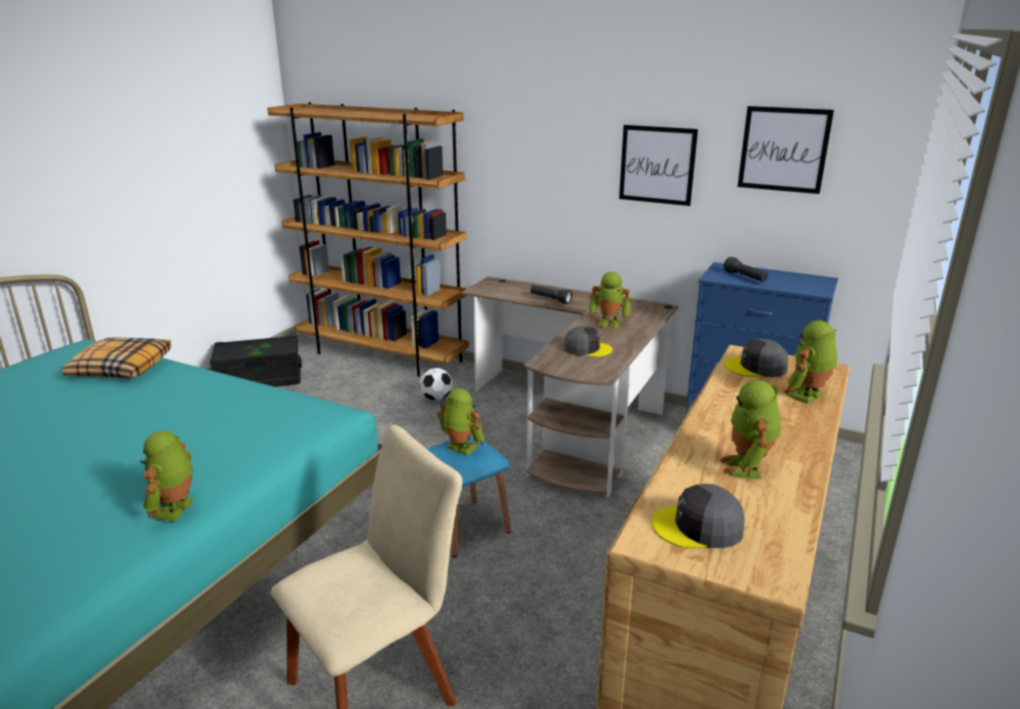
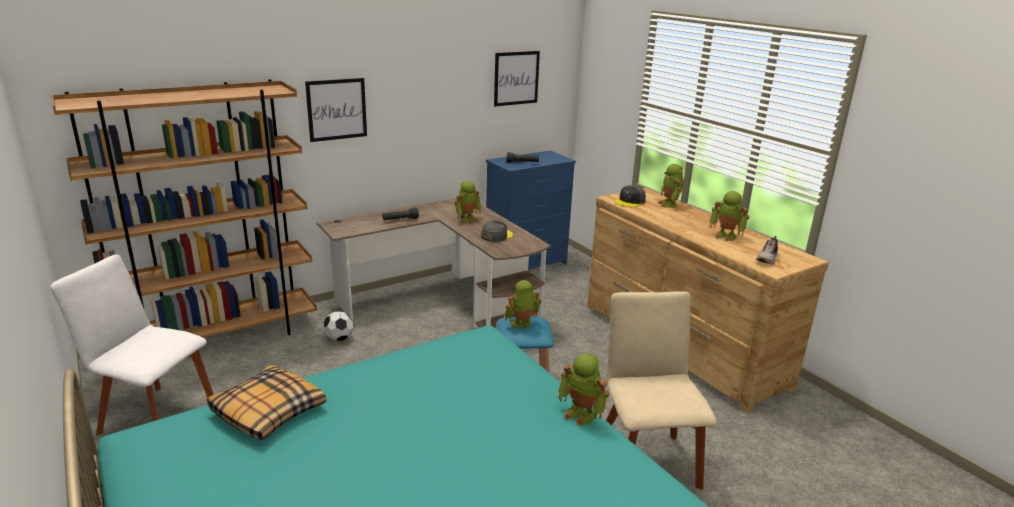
camera: 60 degrees left, 0 degrees up
black storage box [210,335,302,387] -> white chair [50,254,214,435]
picture [619,125,698,206] -> picture moved to [305,78,367,142]
grey cap [651,483,745,548] -> shoe [756,236,778,264]

